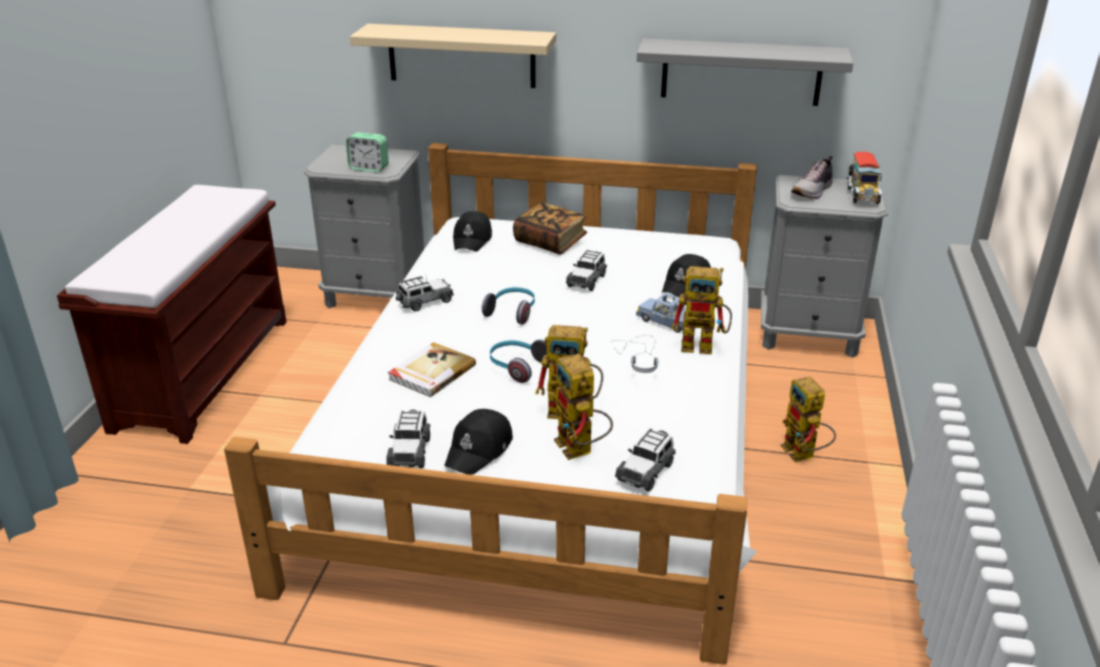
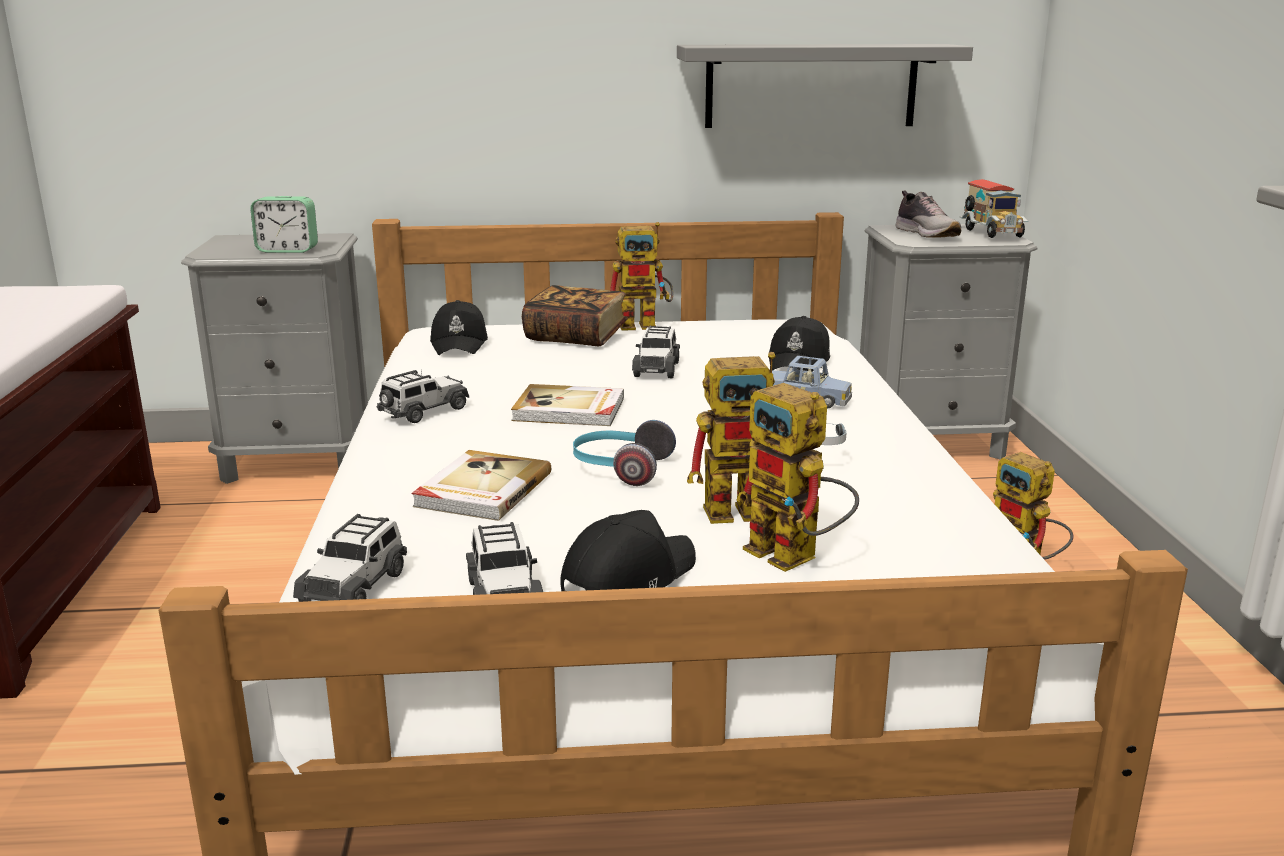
camera: 15 degrees left, 10 degrees down
beige shelf [350,24,556,88] -> none
black cap [444,409,513,475] -> black cap turned 150 degrees counterclockwise [560,510,696,591]
headphones [482,287,535,325] -> book [511,384,624,426]
toy car [615,428,676,491] -> toy car moved to [293,514,407,602]
toy robot [671,266,732,354] -> toy robot moved to [610,222,673,331]
shoe [791,156,833,199] -> shoe turned 45 degrees counterclockwise [896,190,961,238]

